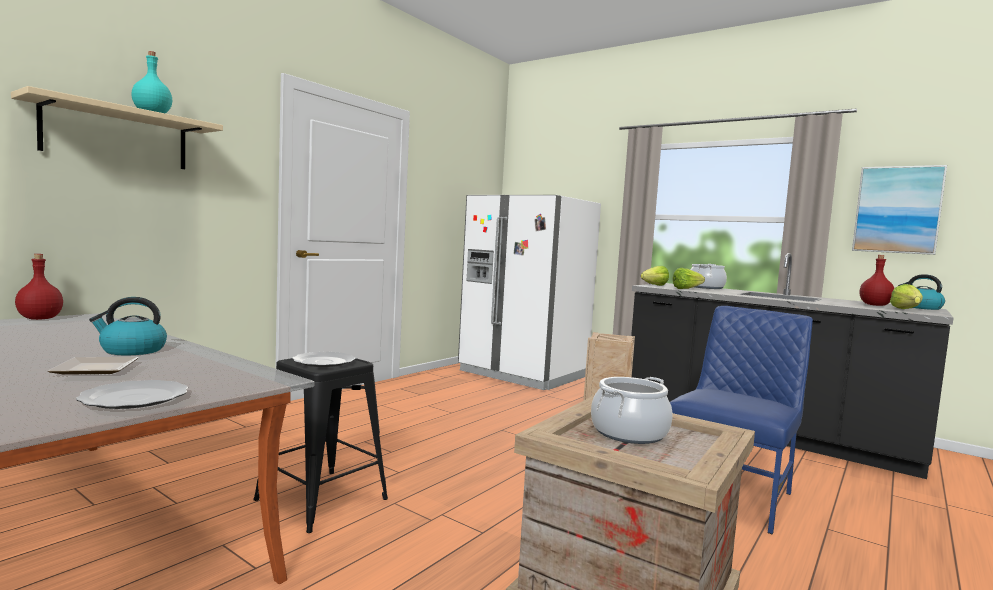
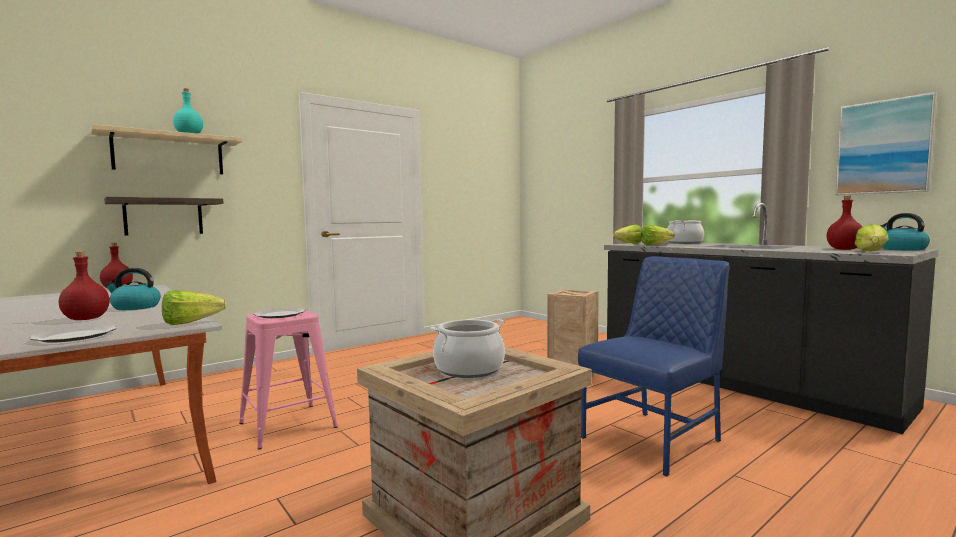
camera: 15 degrees right, 0 degrees up
plate [48,357,139,375] -> red bottle [59,251,110,320]
black stool [253,358,388,533] -> pink stool [239,310,338,449]
white fridge [458,195,601,390] -> none
none -> shelf [104,197,223,236]
none -> lettuce [162,290,226,325]

